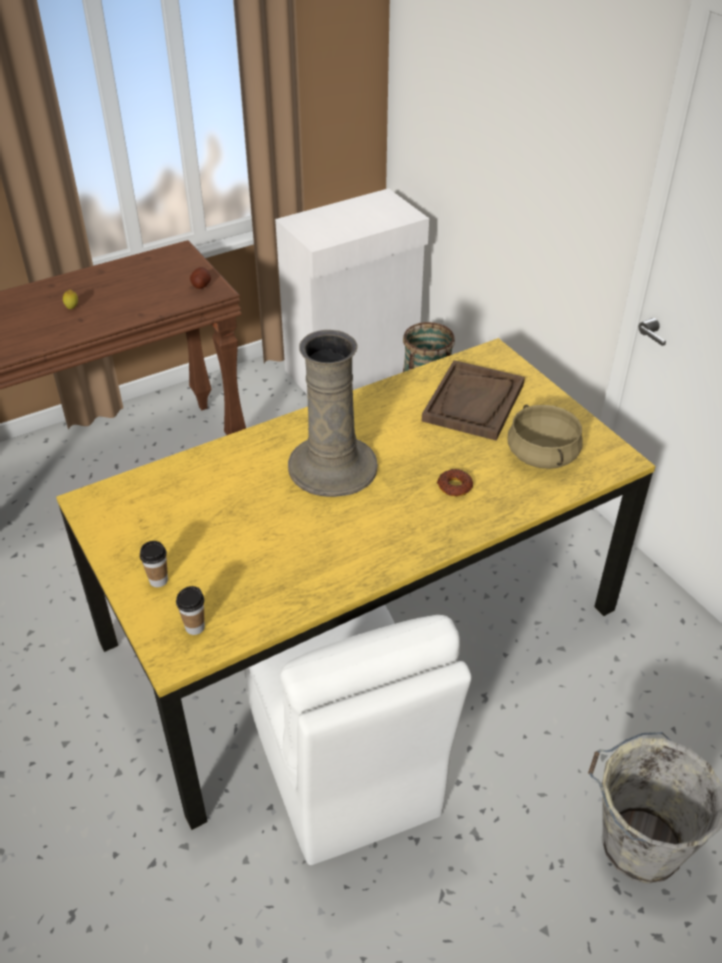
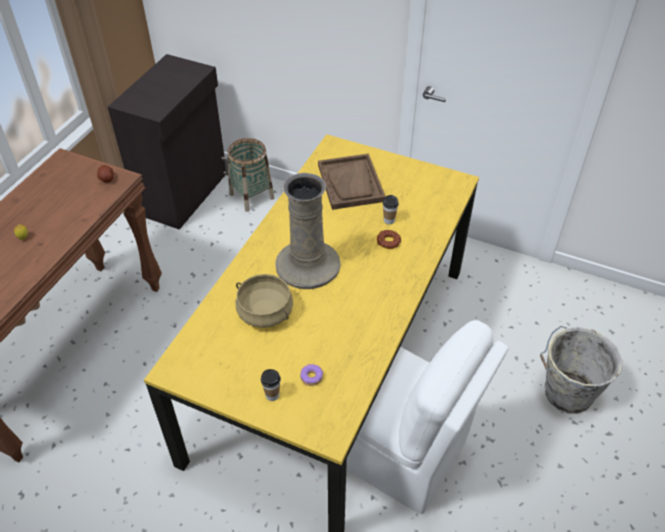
camera: 35 degrees left, 5 degrees up
cup [176,586,205,635] -> cup moved to [383,195,399,224]
white cabinet [275,188,429,394] -> black cabinet [108,54,228,230]
beige cooking pot [507,405,582,469] -> beige cooking pot moved to [236,274,293,328]
none -> donut [300,364,323,386]

